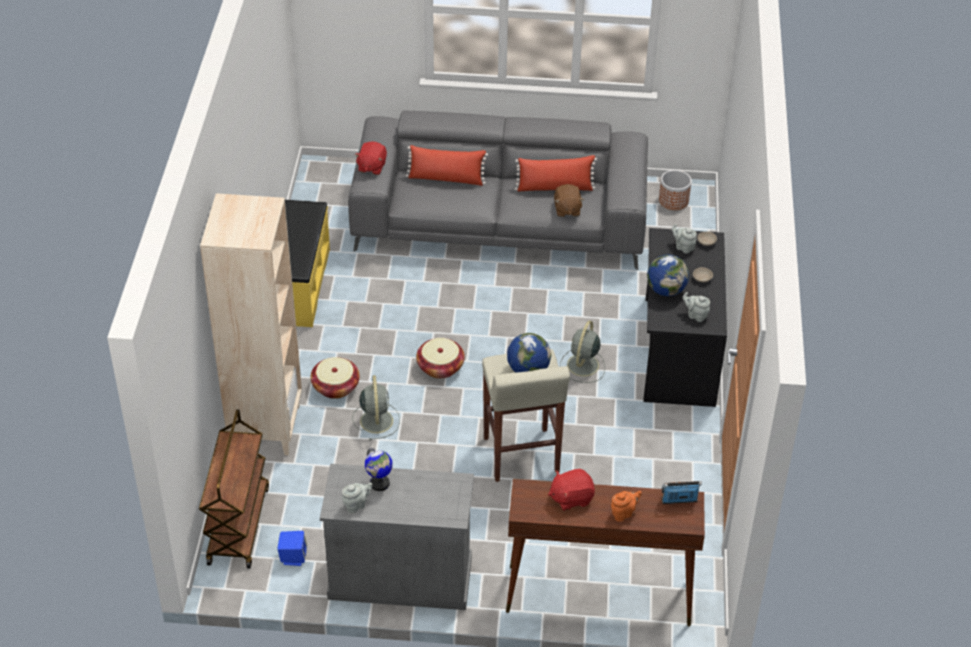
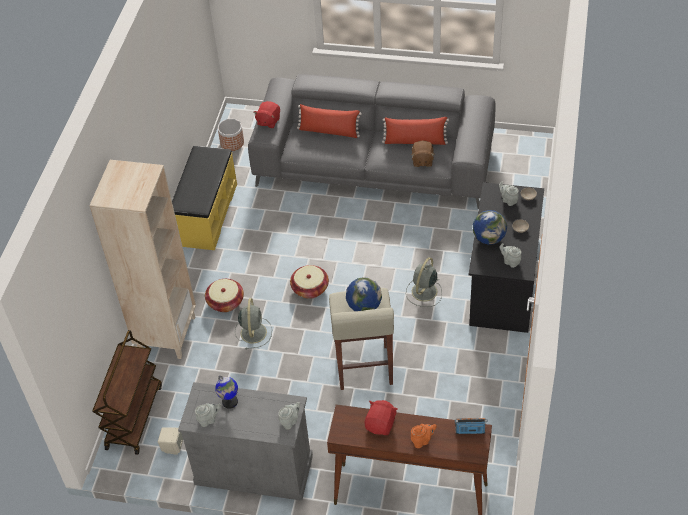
camera: 10 degrees right, 5 degrees up
blue speaker [277,531,307,566] -> beige speaker [158,427,183,455]
red plush toy [548,469,595,511] -> red plush toy turned 120 degrees clockwise [365,400,398,435]
planter [659,170,692,210] -> planter moved to [218,119,244,151]
none -> grey teapot [278,402,300,430]

